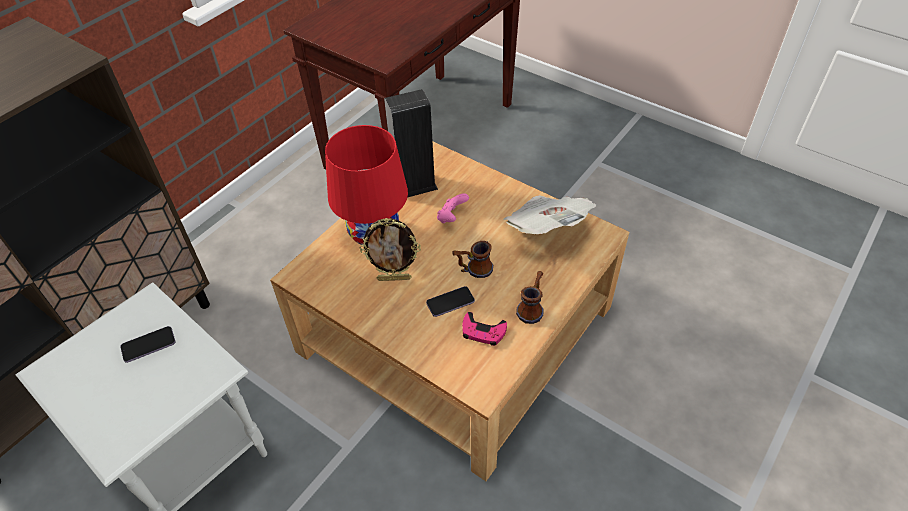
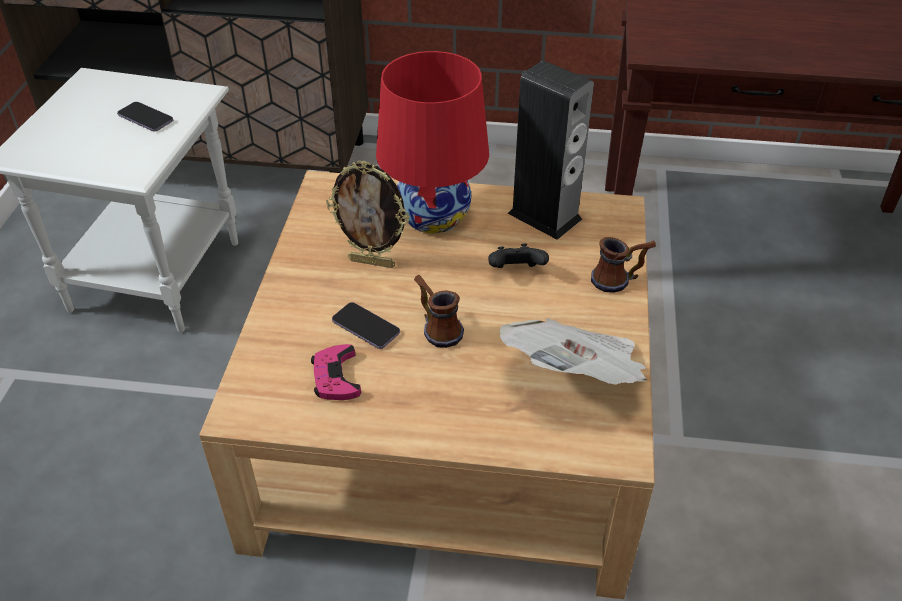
camera: 60 degrees right, 5 degrees down
picture frame [360,218,421,281] -> picture frame turned 45 degrees counterclockwise [326,161,409,268]
pink game controller [437,193,469,223] -> black game controller [488,243,549,268]
mug [516,271,543,324] -> mug moved to [591,237,656,293]

